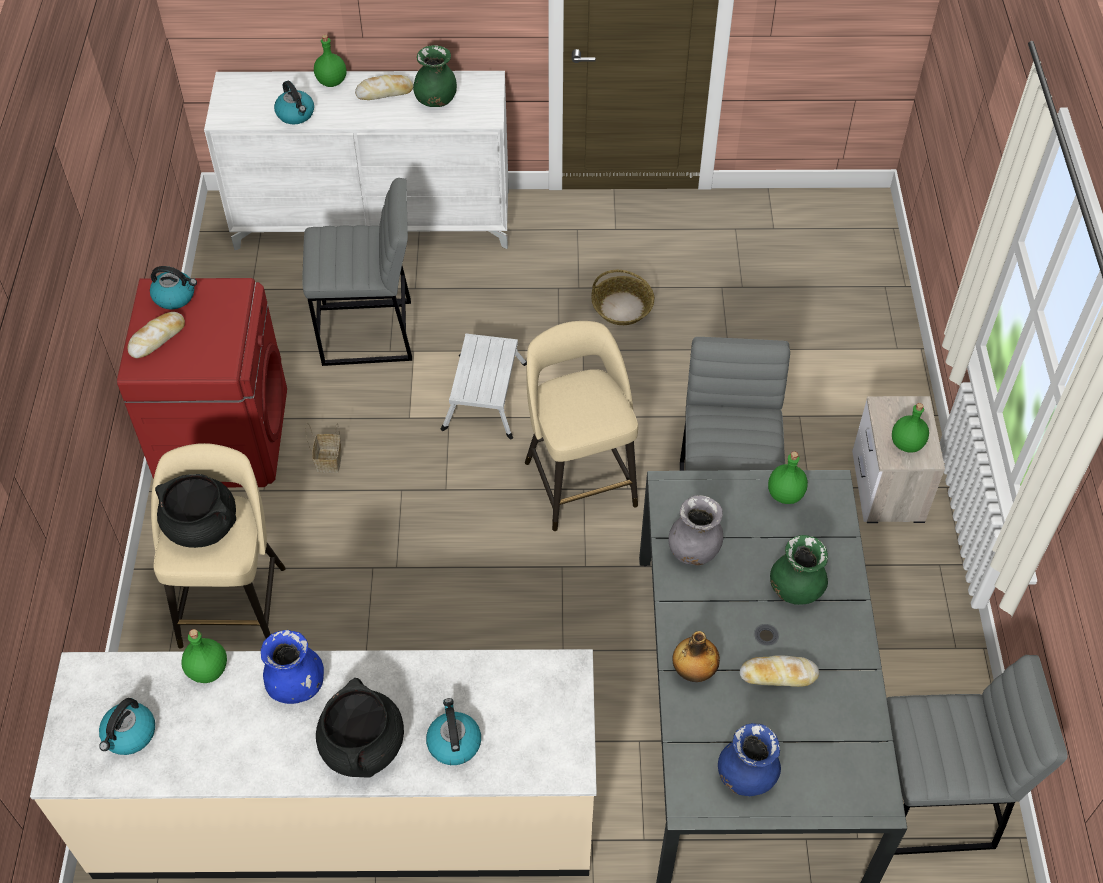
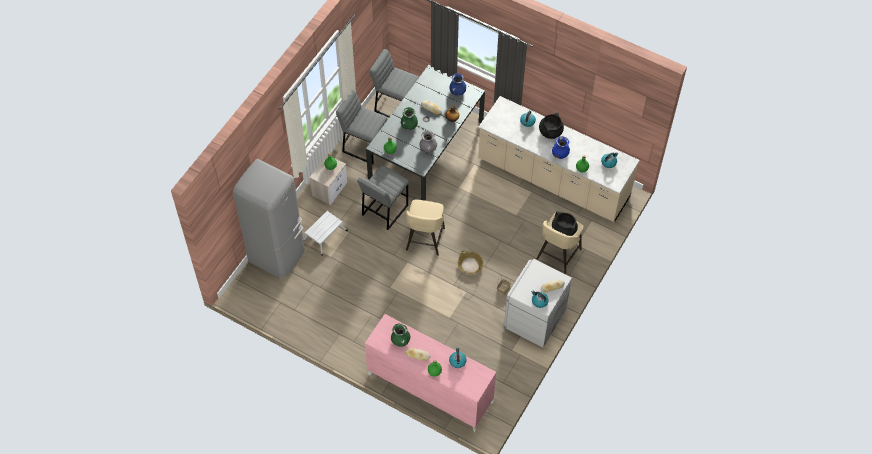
camera: 150 degrees left, 5 degrees up
red washing machine [117,278,287,487] -> white washing machine [504,259,572,348]
white dresser [204,71,509,250] -> pink dresser [365,314,496,432]
grey chair [302,178,412,366] -> grey chair moved to [336,90,387,165]
white step ladder [441,333,527,440] -> white step ladder moved to [303,211,348,256]
basket [591,270,655,325] -> basket moved to [458,250,483,274]
none -> grey fridge [233,159,305,278]

